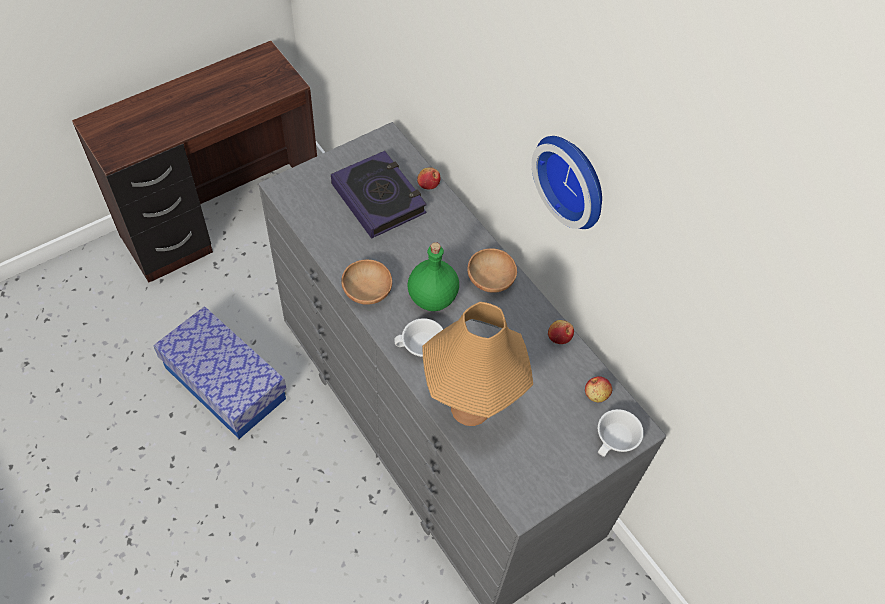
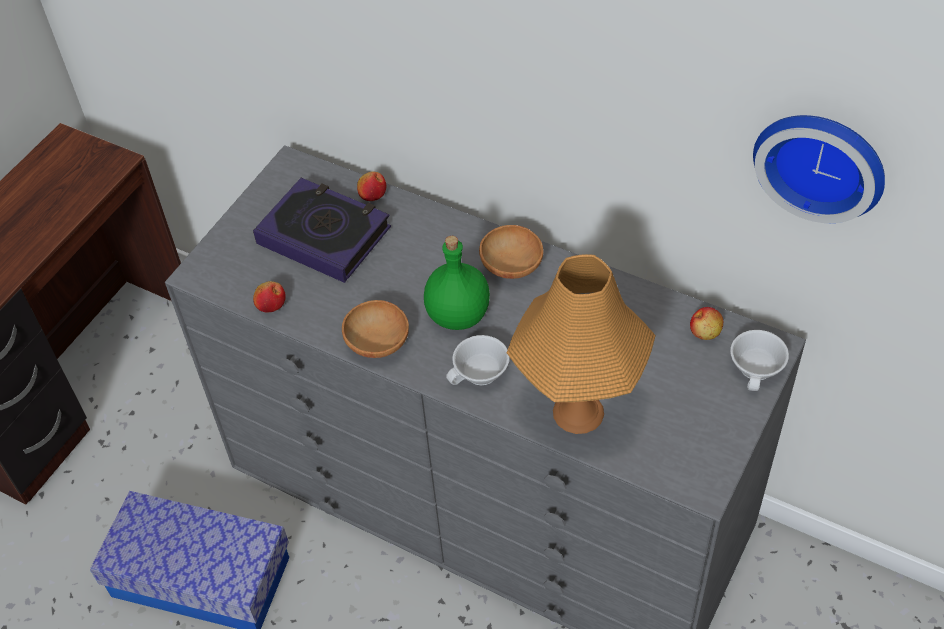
camera: 20 degrees left, 5 degrees down
wall clock [532,136,602,229] -> wall clock moved to [753,115,885,223]
apple [548,320,574,344] -> apple moved to [253,281,286,313]

